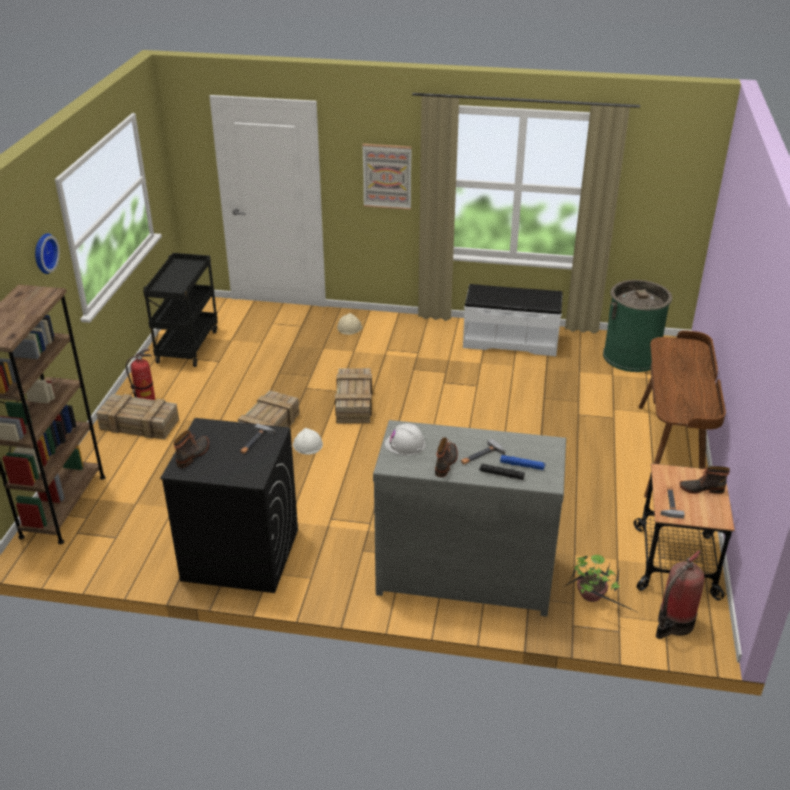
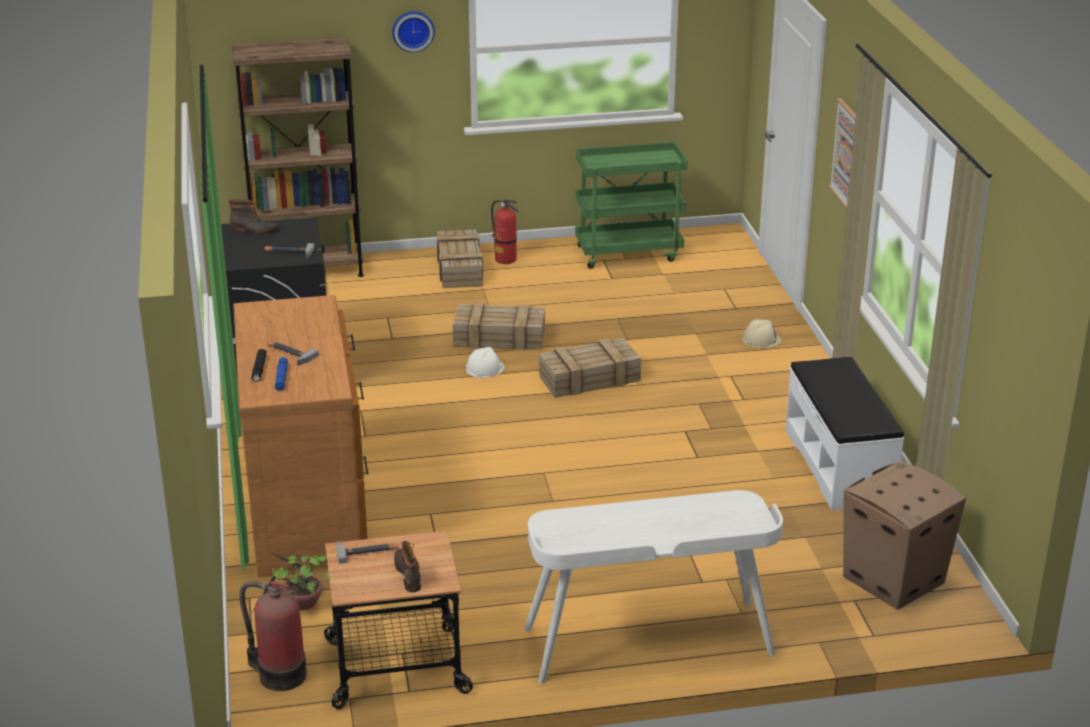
camera: 70 degrees right, 5 degrees down
black cart [143,253,218,367] -> green cart [575,142,688,269]
grey dresser [373,420,566,617] -> brown dresser [233,295,368,578]
white hard hat [385,424,426,456] -> none
boot [435,437,458,477] -> none
green trash can [603,280,672,372] -> cardboard box [843,461,966,610]
brown desk [639,330,726,498] -> white desk [524,490,783,684]

